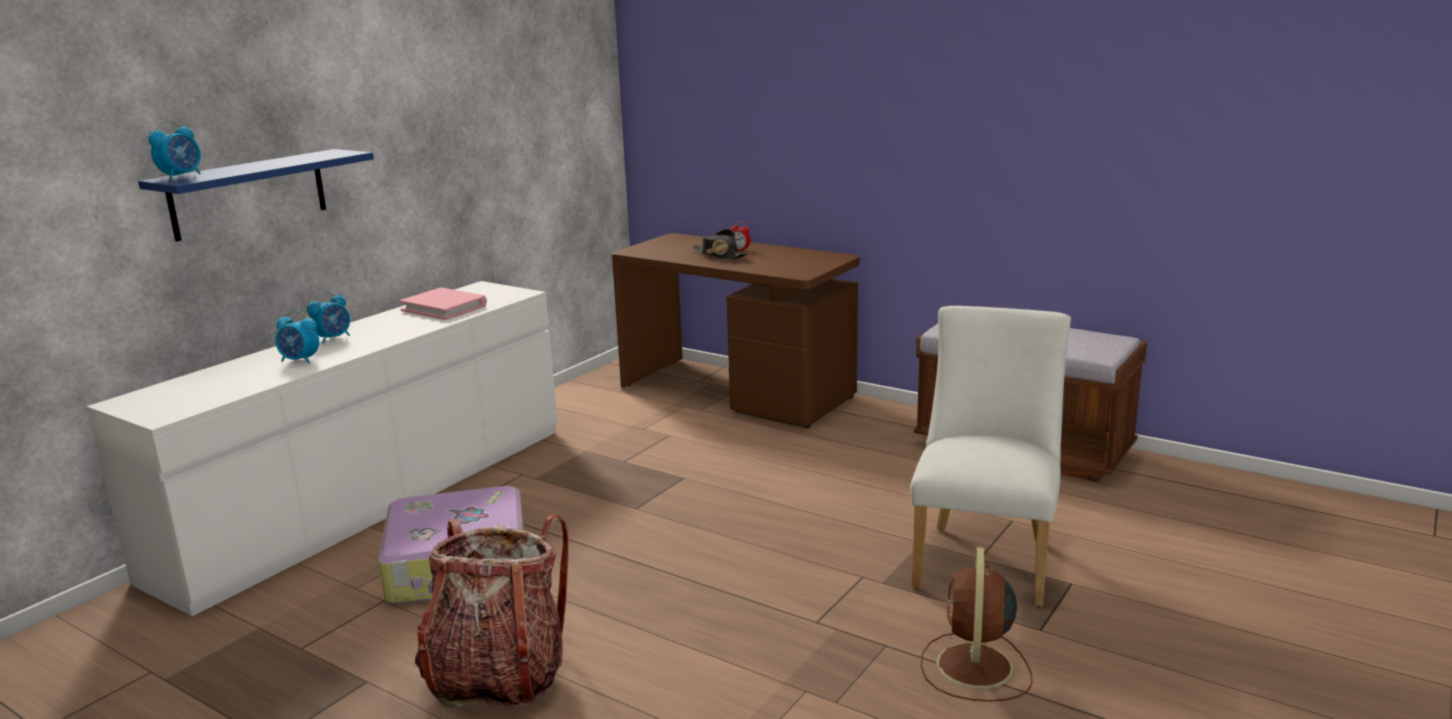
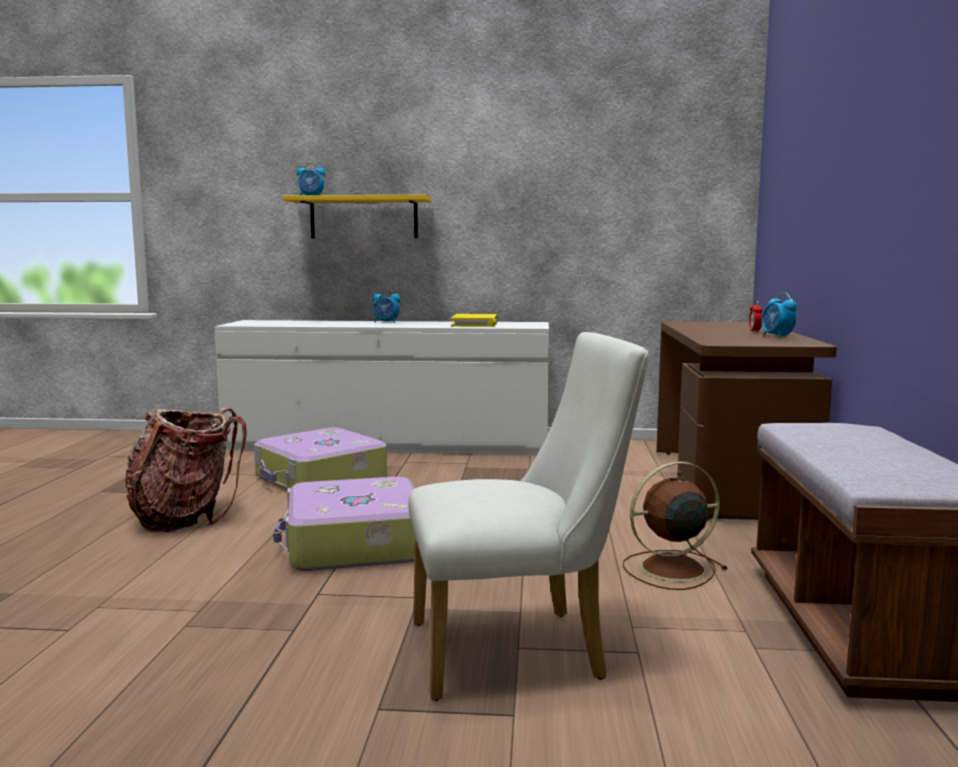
camera: 60 degrees right, 10 degrees down
blue shelf [138,149,374,242] -> yellow shelf [283,195,432,238]
alarm clock [275,310,319,363] -> alarm clock moved to [762,293,797,338]
pink book [399,287,487,320] -> yellow book [451,314,499,327]
black hat [693,229,749,260] -> none
brown fan [921,547,1033,702] -> brown fan moved to [623,461,728,590]
none -> suitcase [273,477,415,571]

